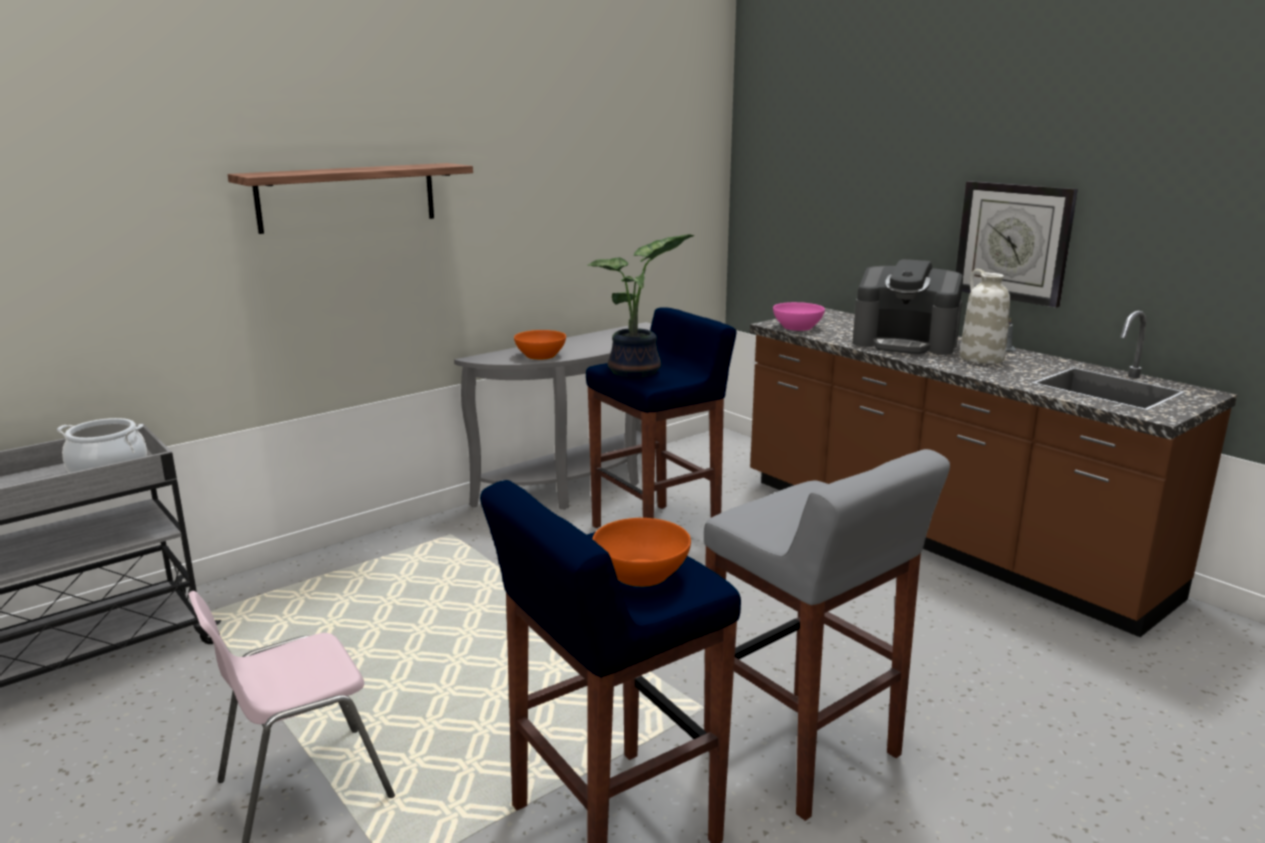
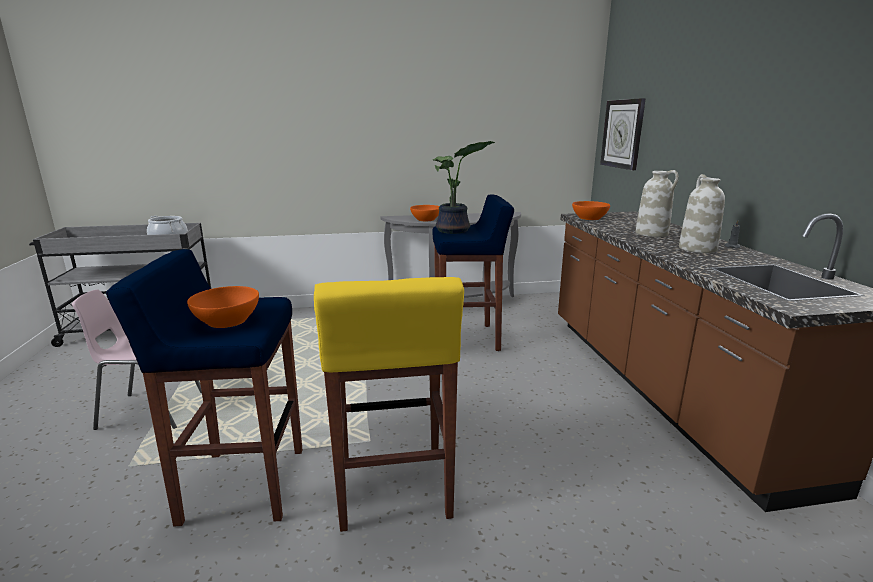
camera: 30 degrees right, 0 degrees up
shelf [228,163,473,234] -> none
grey stool [704,449,950,821] -> yellow stool [314,277,464,532]
pink bowl [773,302,825,331] -> orange bowl [572,201,610,220]
coffee machine [853,259,963,354] -> white vase [636,170,679,237]
wall clock [956,181,1078,308] -> wall clock moved to [600,98,646,170]

